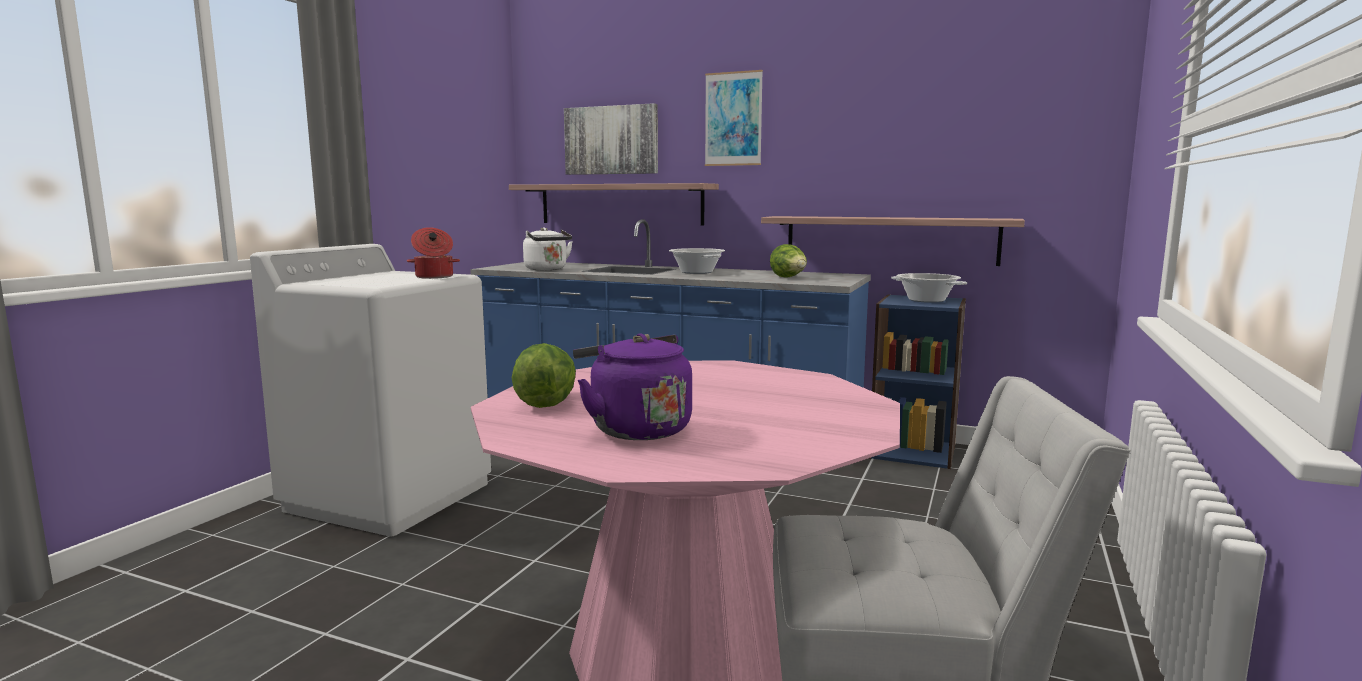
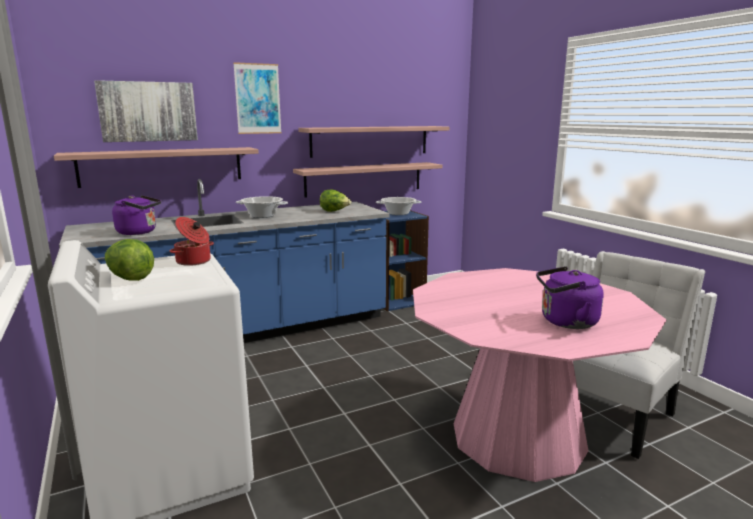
camera: 50 degrees left, 5 degrees up
lettuce [512,343,576,408] -> lettuce moved to [105,239,154,281]
white kettle [523,227,573,270] -> purple kettle [112,195,161,235]
none -> shelf [298,126,450,158]

